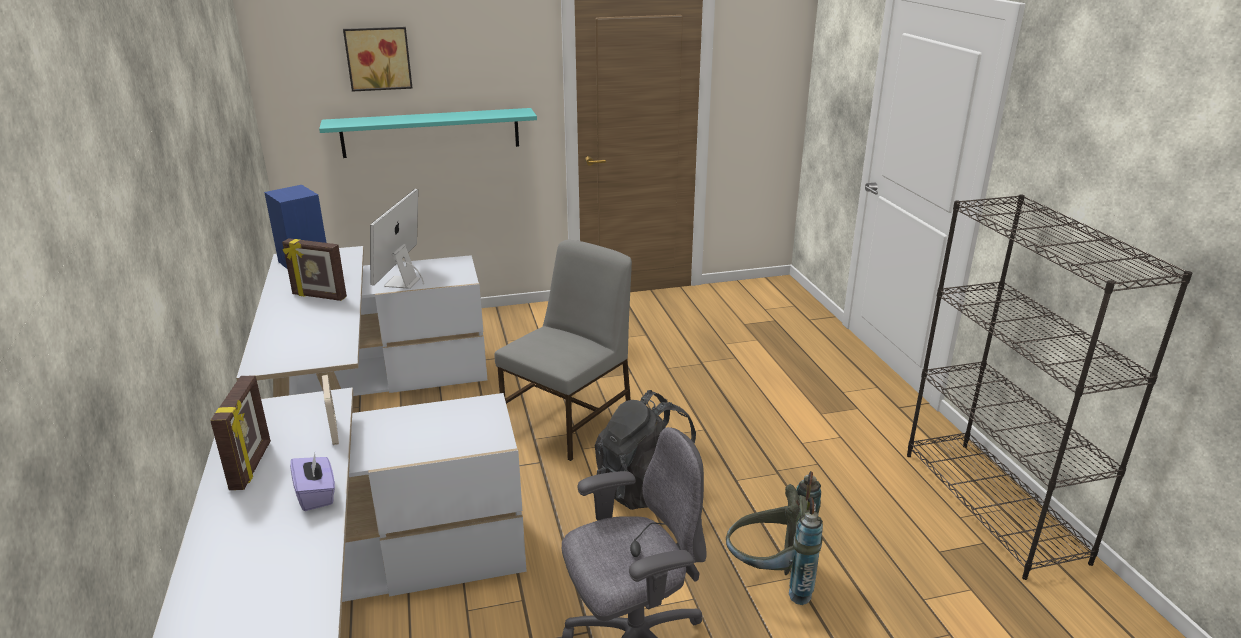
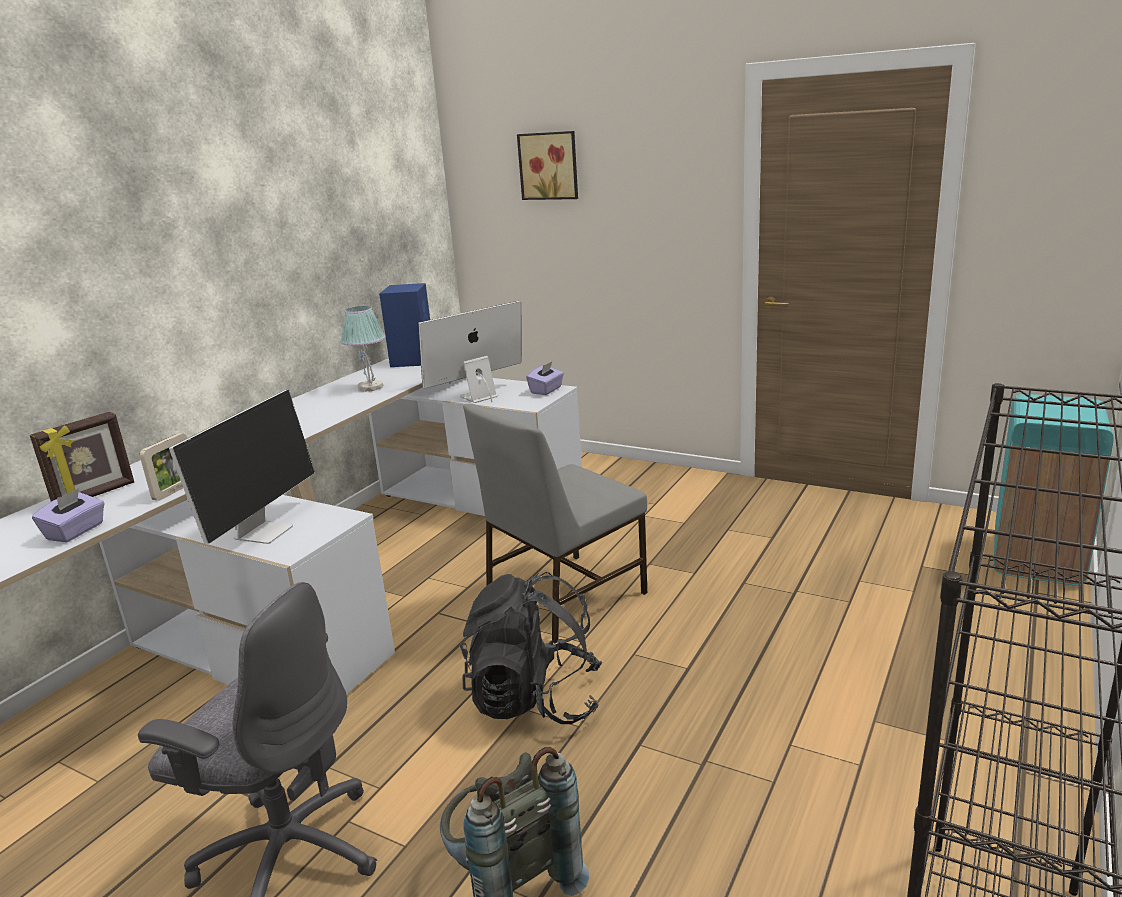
camera: 45 degrees right, 5 degrees down
picture frame [282,238,347,301] -> table lamp [341,306,386,392]
turquoise shelf [319,108,537,158] -> none
grey chair [495,240,632,461] -> grey chair turned 150 degrees clockwise [463,403,648,643]
none -> monitor [169,390,315,544]
none -> purple tissue box [526,362,564,395]
none -> turquoise trash can [994,394,1114,585]

